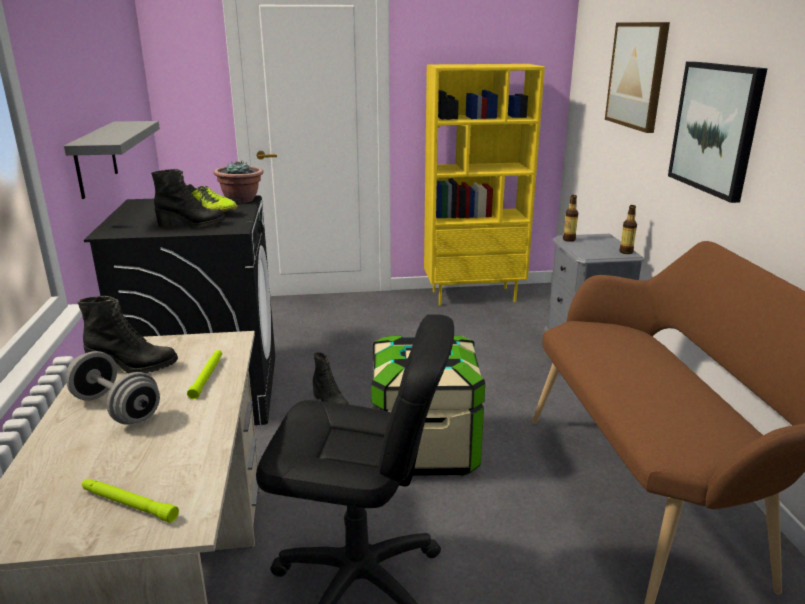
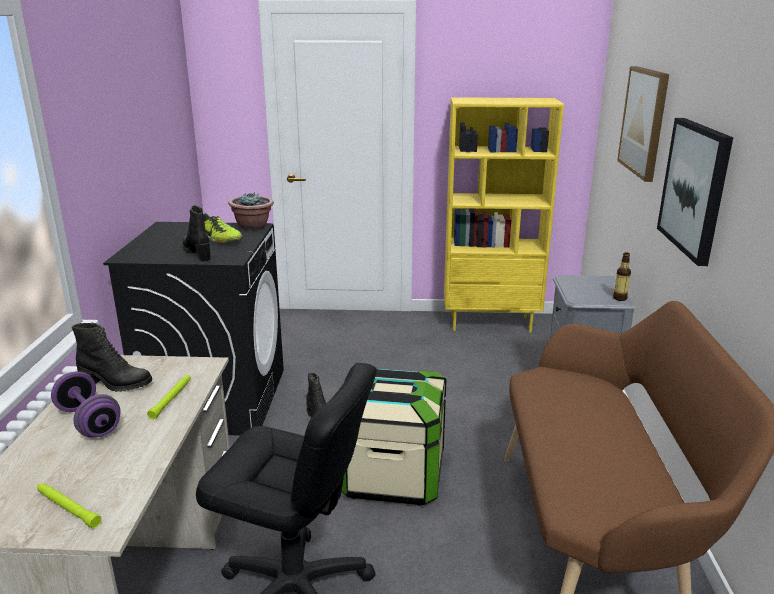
camera: 10 degrees right, 0 degrees up
grey shelf [64,121,160,199] -> none
grey dumbbell [66,351,160,424] -> purple dumbbell [51,371,120,437]
black boot [151,169,225,228] -> black boot turned 120 degrees counterclockwise [182,205,211,262]
bottle [563,195,578,242] -> none

